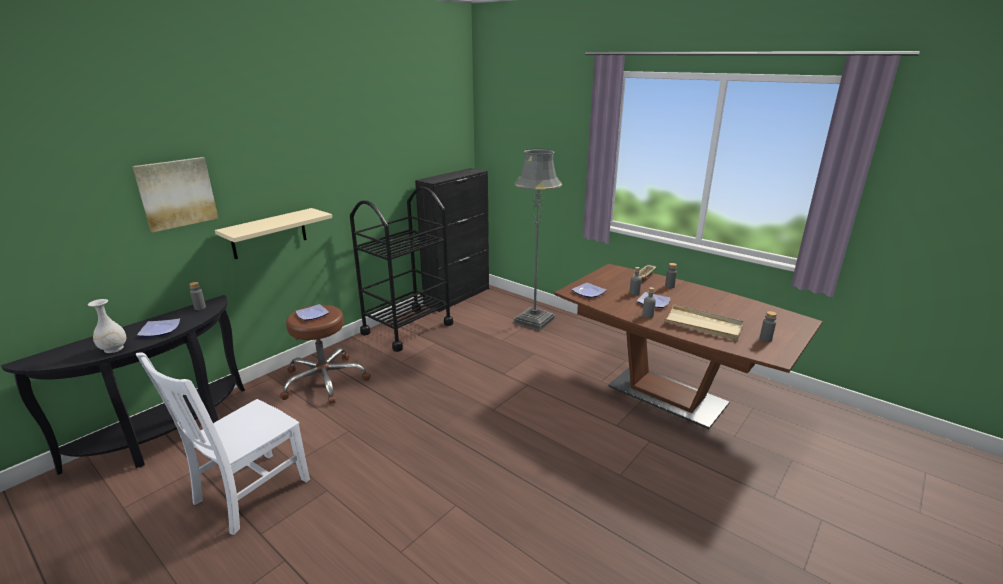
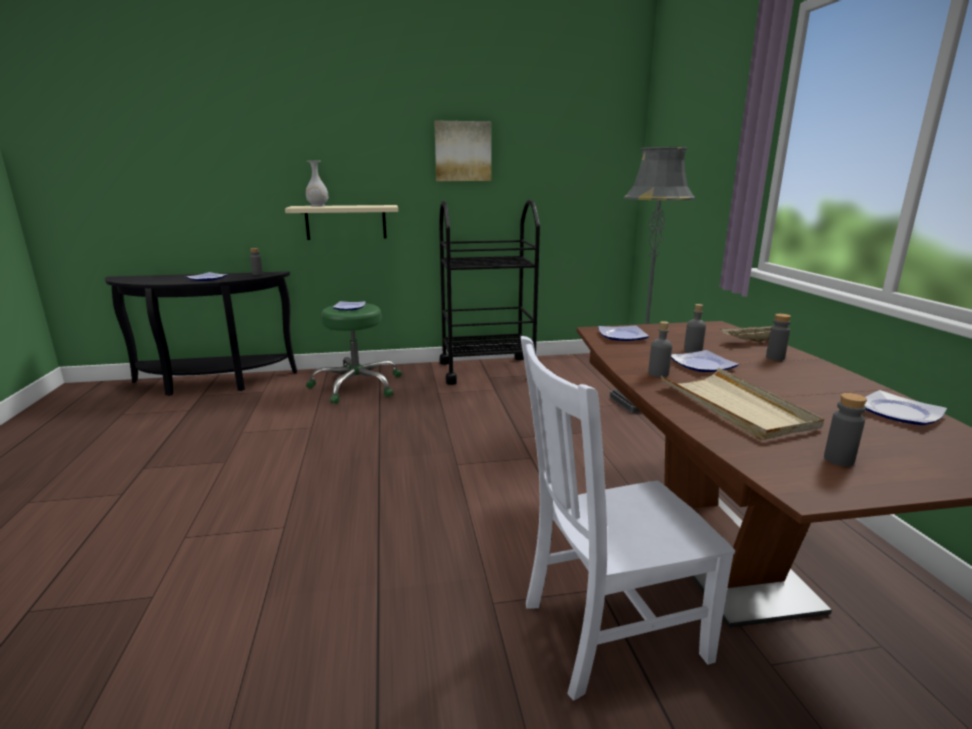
camera: 40 degrees right, 5 degrees down
white vase [88,299,126,353] -> white vase moved to [306,161,328,207]
picture [132,157,218,232] -> picture moved to [434,121,491,181]
white chair [136,352,310,535] -> white chair moved to [520,336,735,701]
brown stool [280,305,371,404] -> green stool [306,303,402,404]
black cabinet [415,168,489,312] -> none
none -> plate [864,390,947,425]

